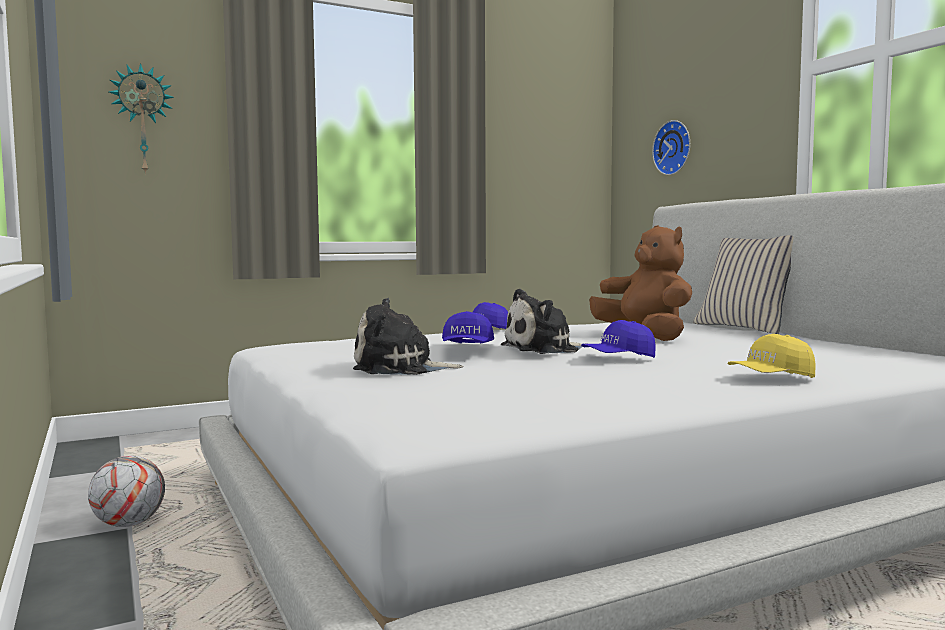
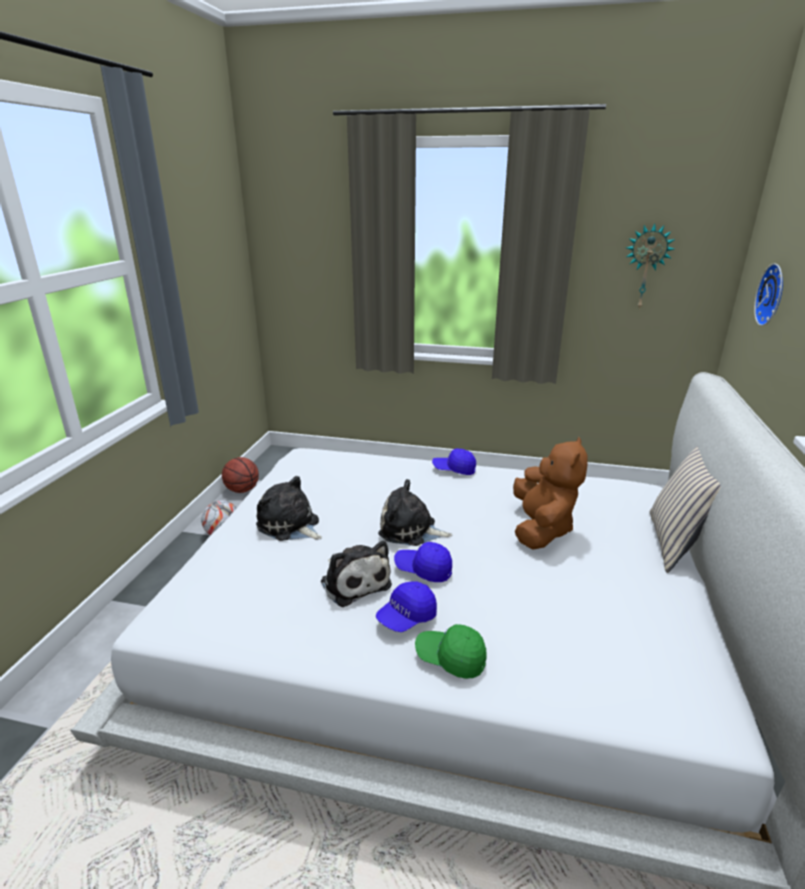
camera: 40 degrees right, 20 degrees up
wall clock [109,63,174,175] -> wall clock moved to [626,223,675,309]
blue cap [442,311,494,344] -> blue cap moved to [376,581,437,632]
yellow cap [727,334,816,378] -> green cap [415,624,486,679]
none -> basketball [222,457,259,493]
none -> plush toy [321,541,392,607]

